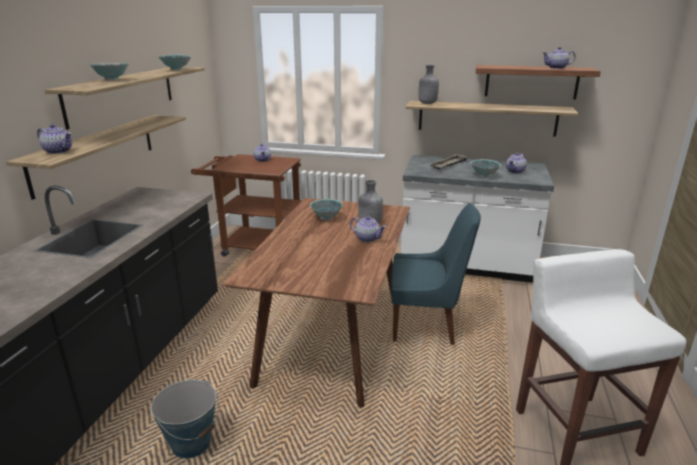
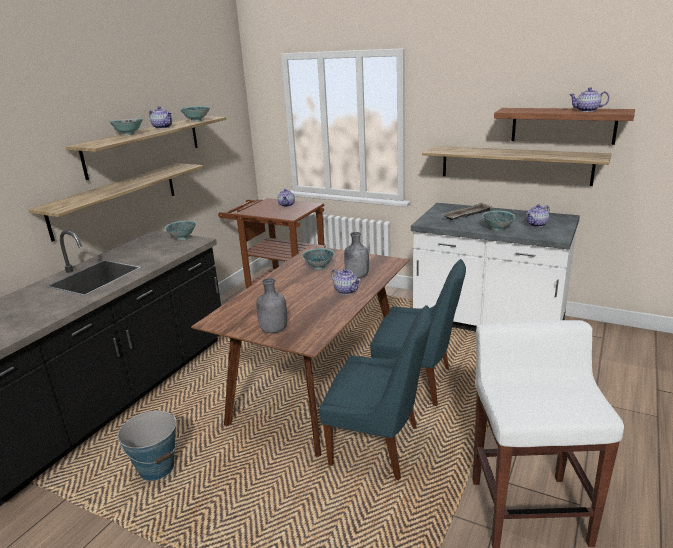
camera: 15 degrees right, 0 degrees up
teapot [37,124,72,154] -> teapot moved to [149,106,172,129]
grey bottle [419,65,439,104] -> grey bottle moved to [256,278,287,333]
none -> bowl [165,221,196,240]
none -> blue chair [319,305,432,480]

